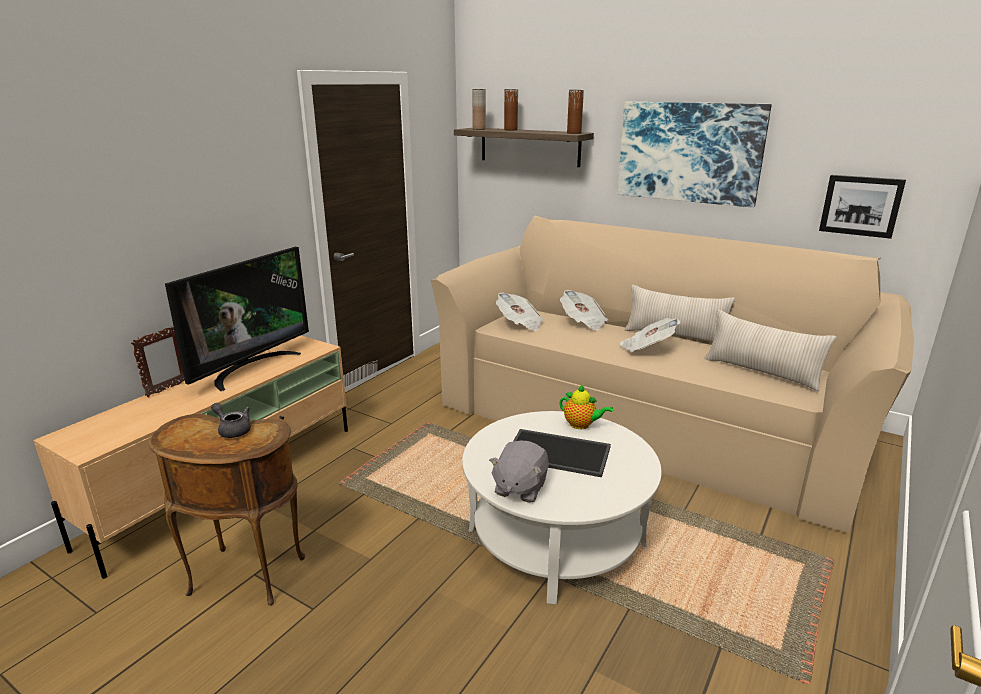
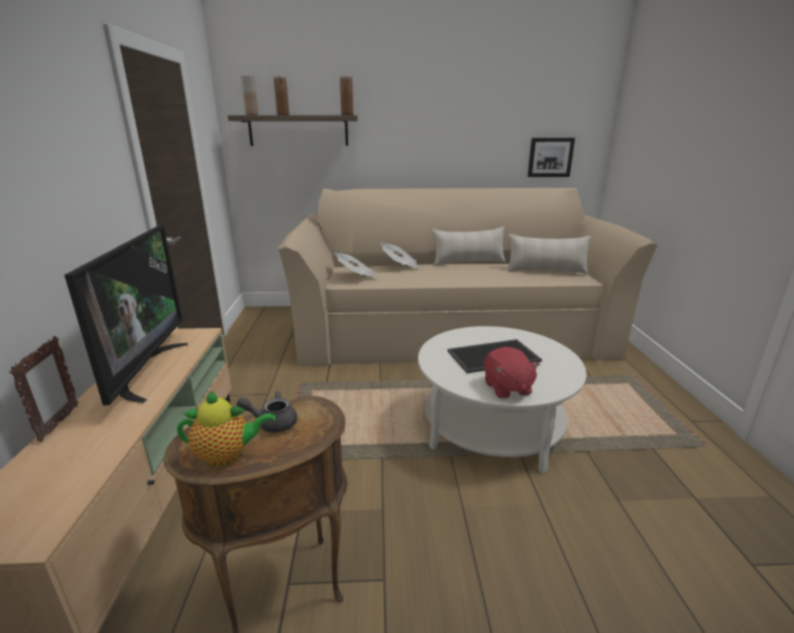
camera: 35 degrees left, 0 degrees up
grey plush toy [489,441,549,503] -> red plush toy [484,347,540,399]
teapot [559,385,613,429] -> teapot moved to [177,391,275,466]
picture [617,102,772,208] -> none
newspaper [620,318,680,352] -> none

